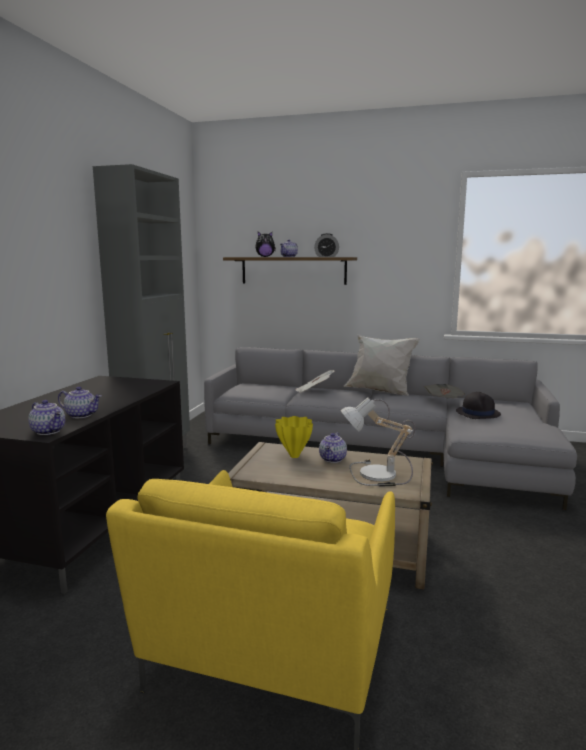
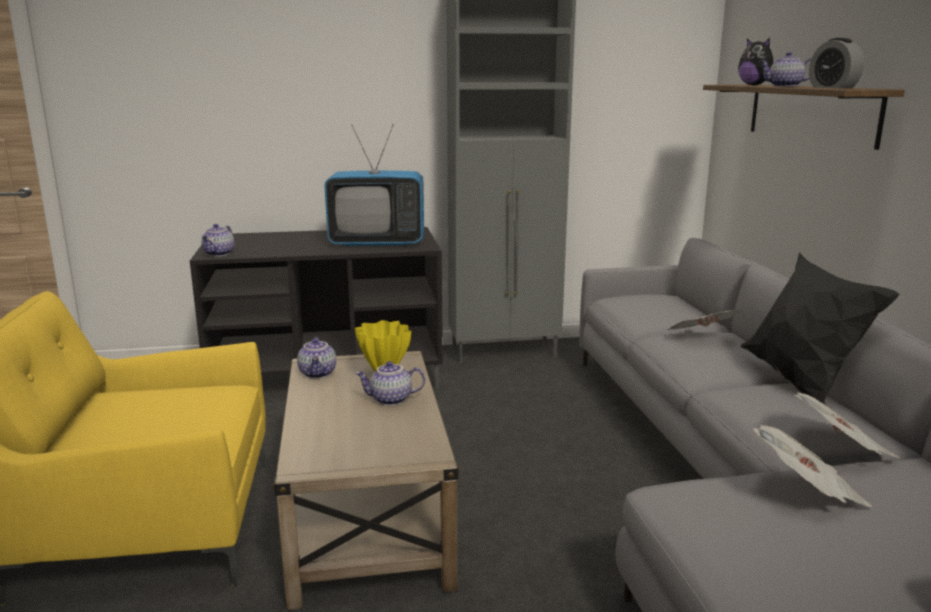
camera: 65 degrees right, 5 degrees up
teapot [58,387,101,418] -> teapot moved to [297,337,336,379]
table lamp [341,397,415,487] -> none
white pillow [344,334,420,396] -> black pillow [741,252,900,405]
black hat [456,392,501,419] -> newspaper [752,425,872,507]
none -> television [324,124,424,247]

